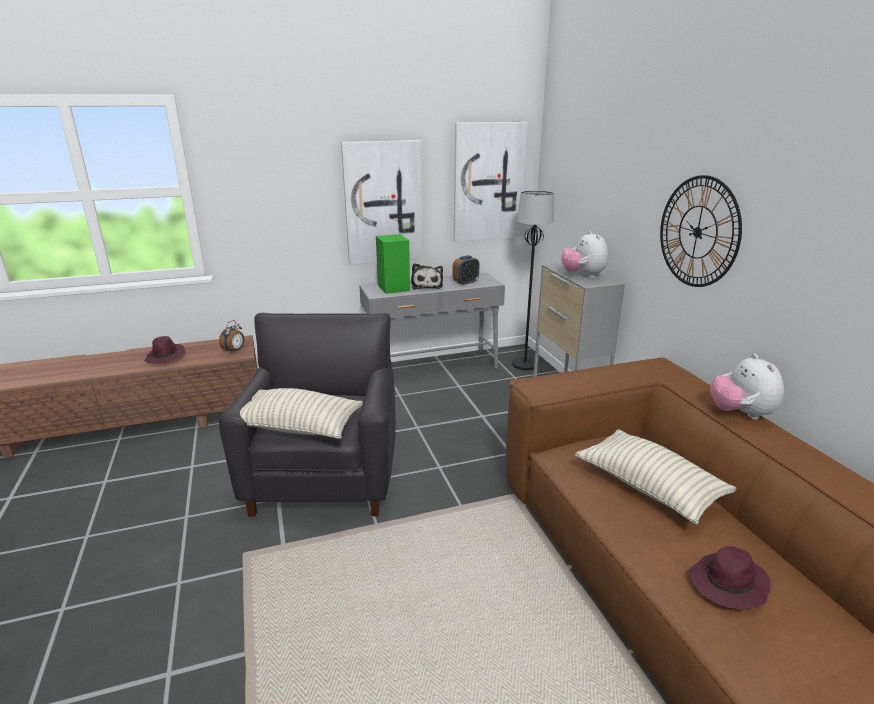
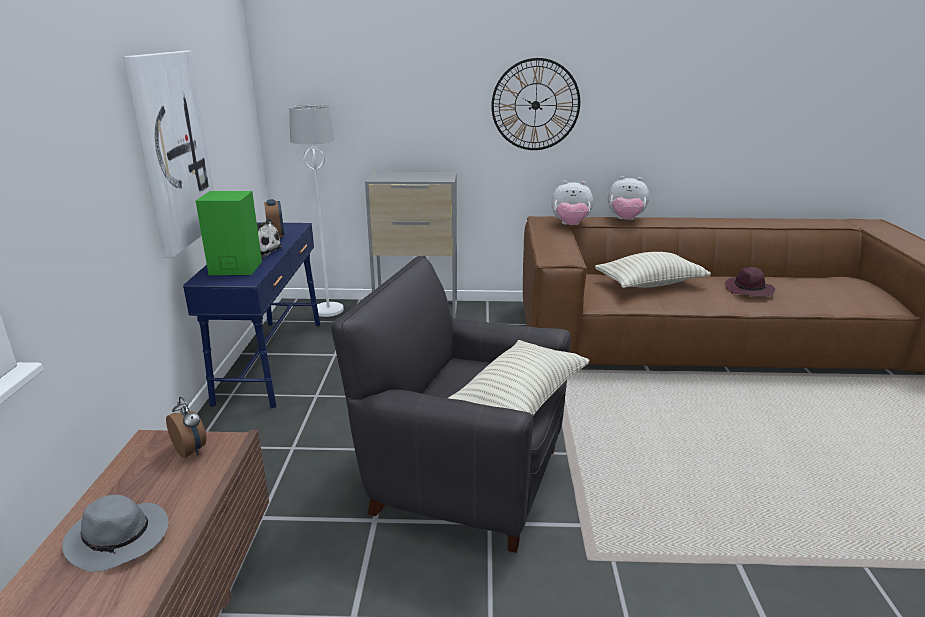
camera: 70 degrees left, 0 degrees up
purple hat [144,336,185,364] -> grey hat [62,495,169,572]
grey console table [359,273,505,368] -> blue console table [183,222,320,408]
picture [454,122,528,242] -> none
black floor lamp [512,190,554,370] -> white floor lamp [289,105,344,317]
plush toy [561,231,608,278] -> plush toy moved to [551,181,593,225]

